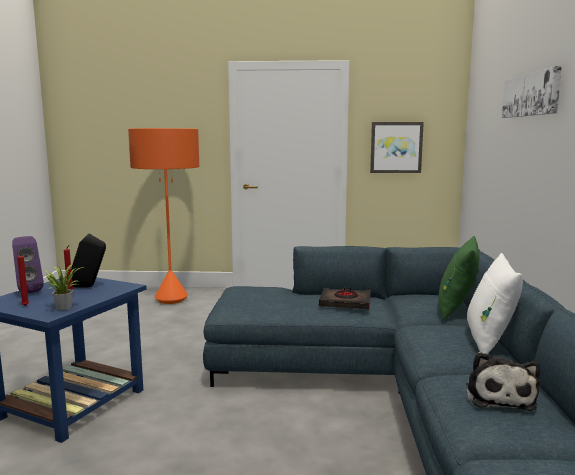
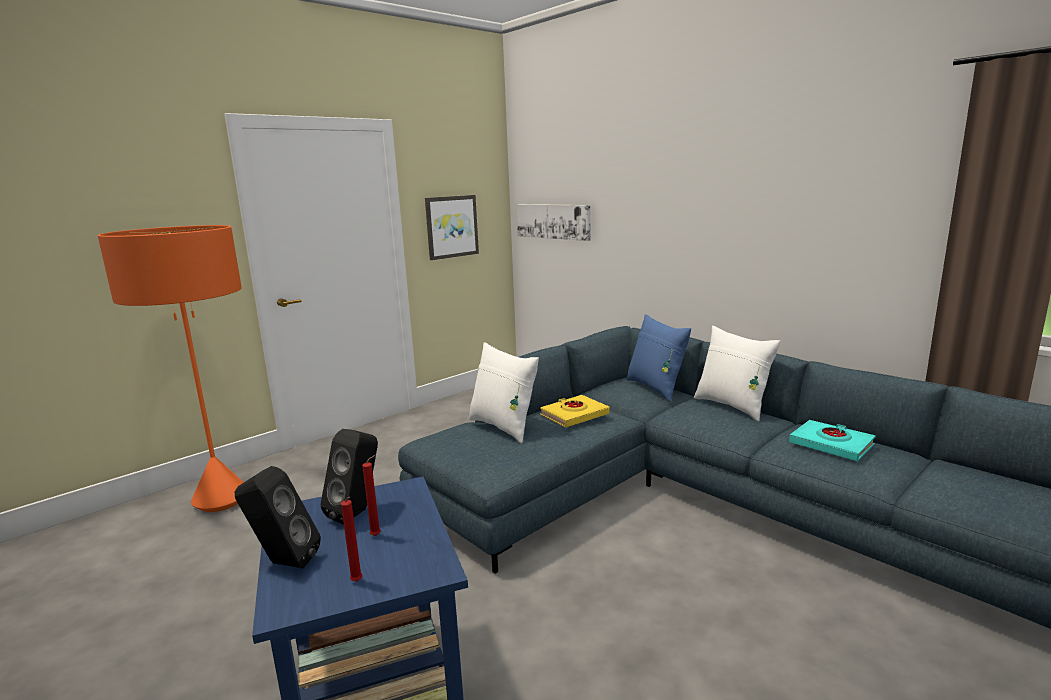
camera: 45 degrees left, 5 degrees up
purple speaker [12,236,44,293] -> black speaker [235,466,321,568]
potted plant [44,264,84,310] -> none
black book [319,288,371,309] -> yellow book [540,395,610,428]
green pillow [438,236,479,320] -> blue pillow [627,314,691,401]
plush toy [466,352,540,411] -> turquoise book [789,420,876,461]
picture [502,66,562,118] -> picture moved to [517,204,591,241]
none -> white pillow [469,342,539,443]

